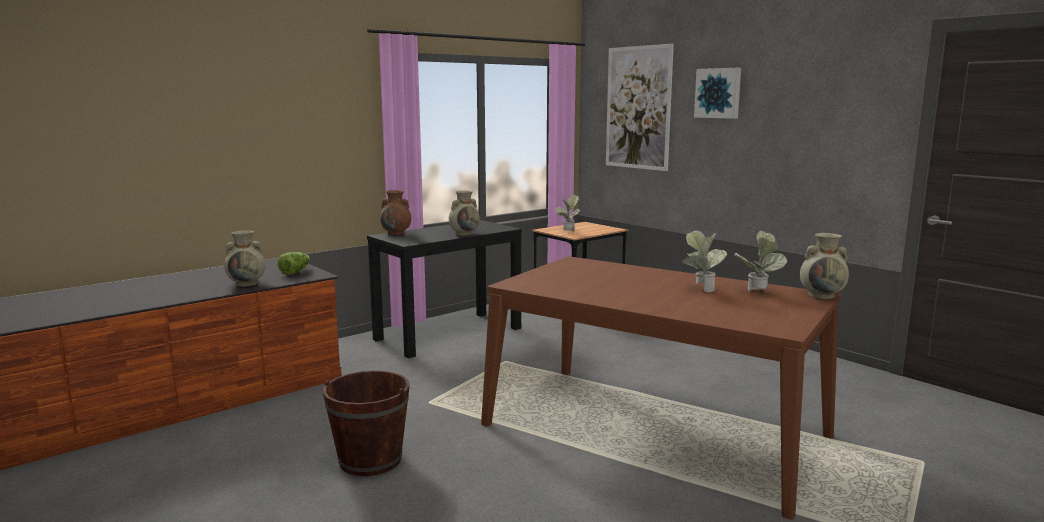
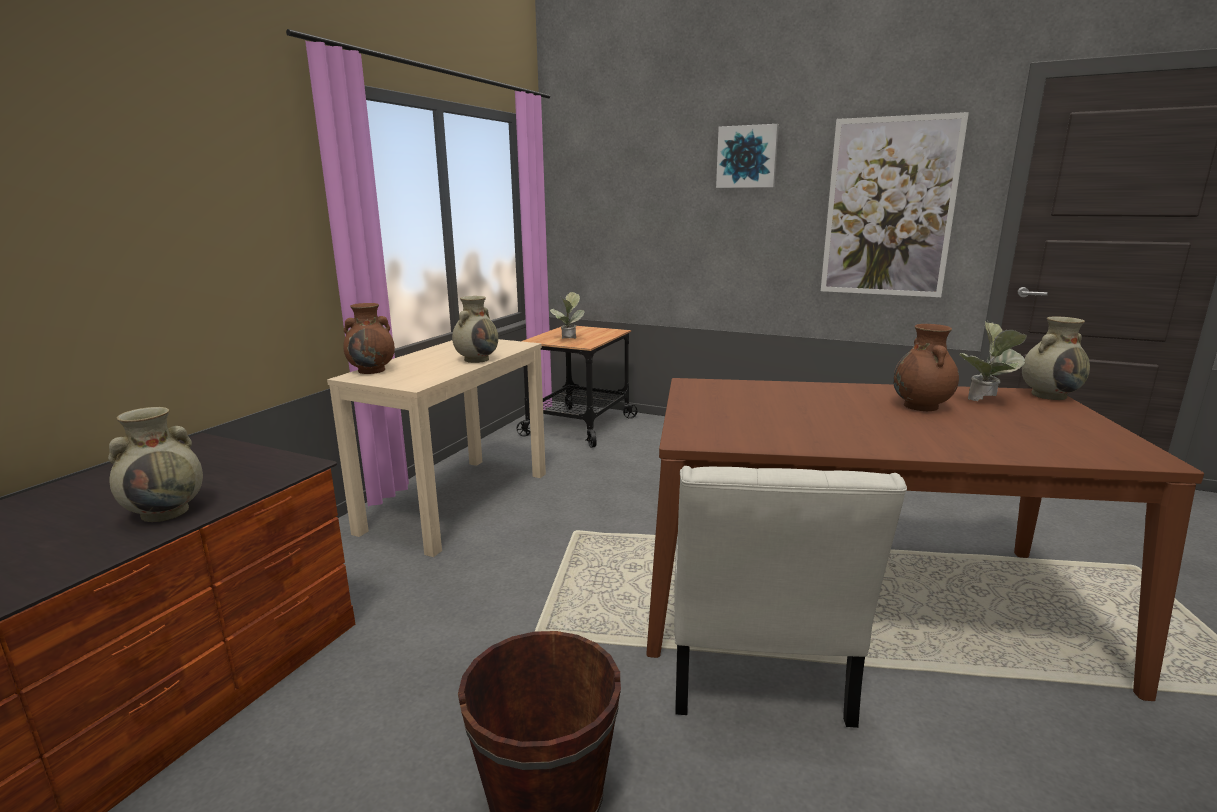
camera: 25 degrees left, 5 degrees up
lettuce [278,252,310,275] -> none
black console table [367,220,522,358] -> beige console table [327,339,546,557]
picture [606,44,674,171] -> picture moved to [821,112,969,297]
potted plant [683,230,727,293] -> brown vase [893,324,959,411]
none -> white chair [674,466,907,728]

